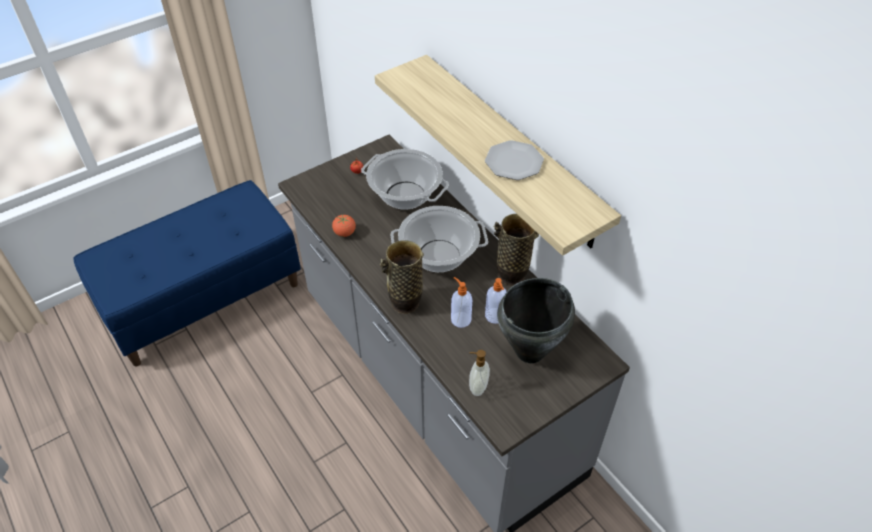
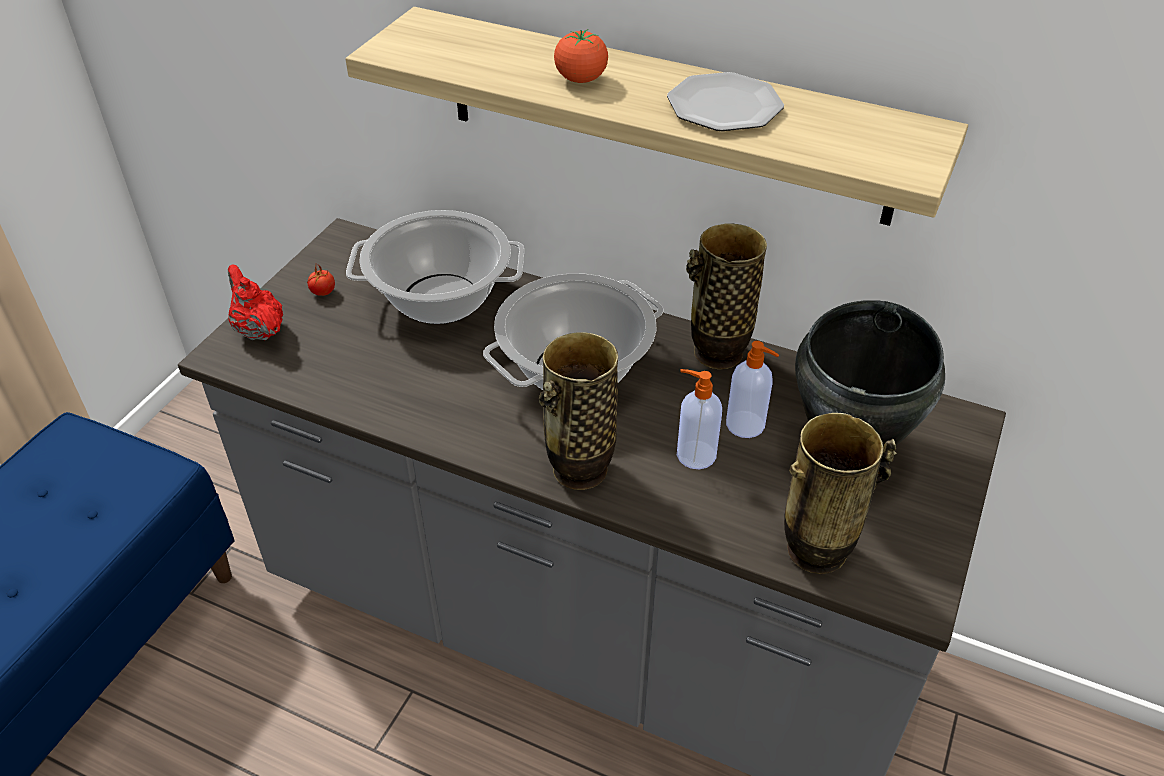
camera: 30 degrees left, 5 degrees down
tomato [332,214,356,237] -> tomato moved to [554,29,608,83]
soap dispenser [469,350,490,396] -> vase [784,413,897,574]
none -> red teapot [228,265,283,340]

